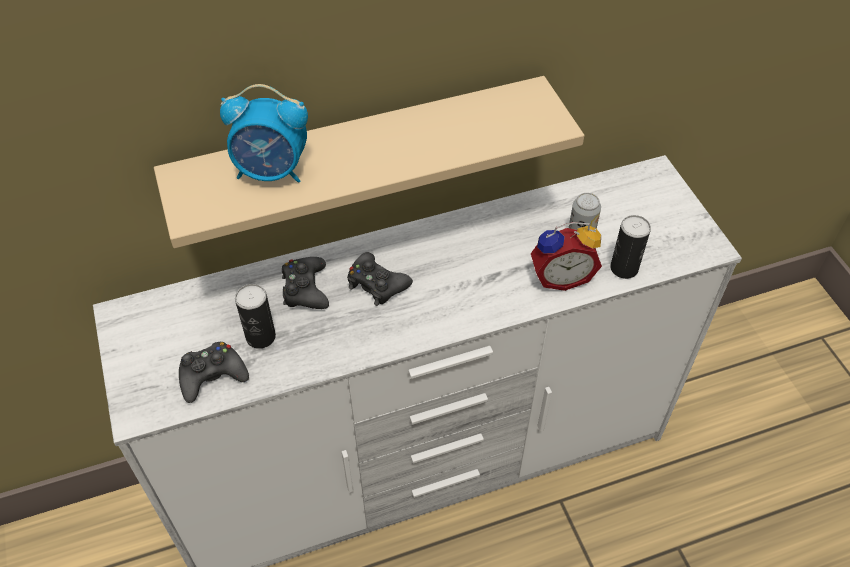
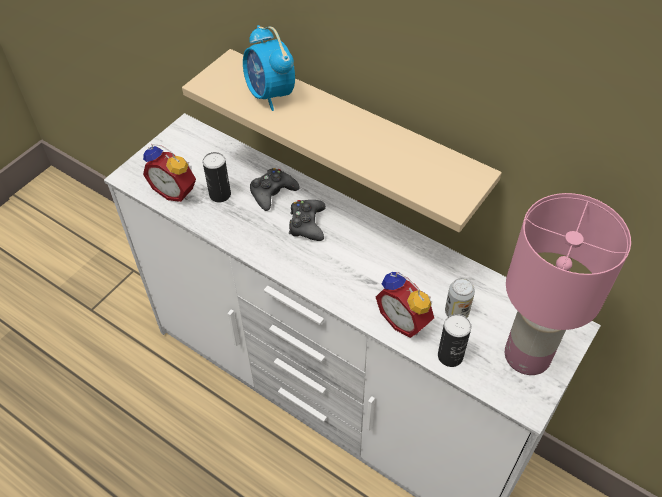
camera: 55 degrees right, 0 degrees up
black game controller [179,342,249,403] -> alarm clock [143,144,196,202]
none -> pink table lamp [505,193,631,375]

